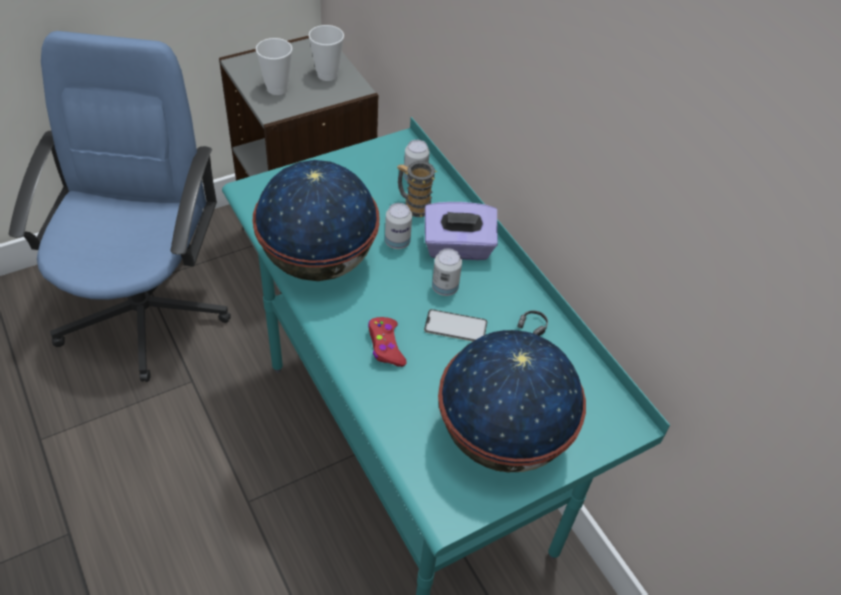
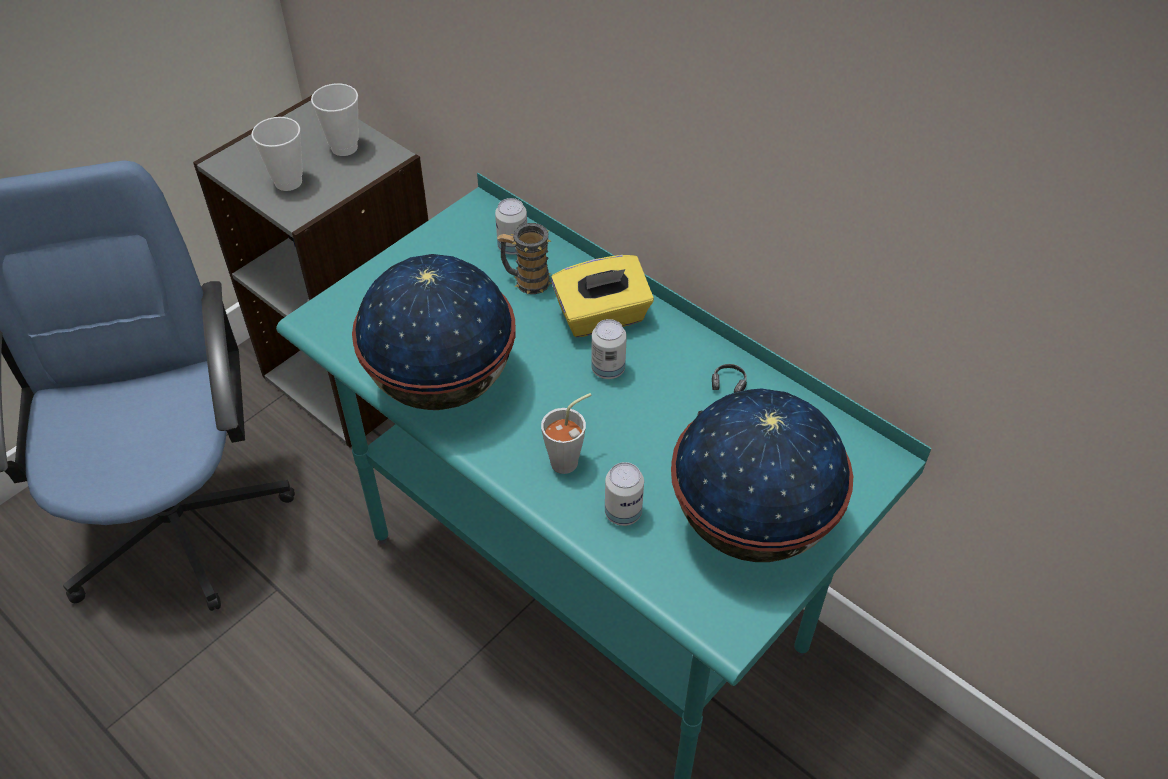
camera: 15 degrees left, 0 degrees up
red game controller [368,317,407,367] -> grey cup [541,393,592,474]
can [385,203,412,249] -> can moved to [605,462,644,526]
phone [424,309,487,342] -> none
purple tissue box [425,202,498,260] -> yellow tissue box [551,255,654,338]

